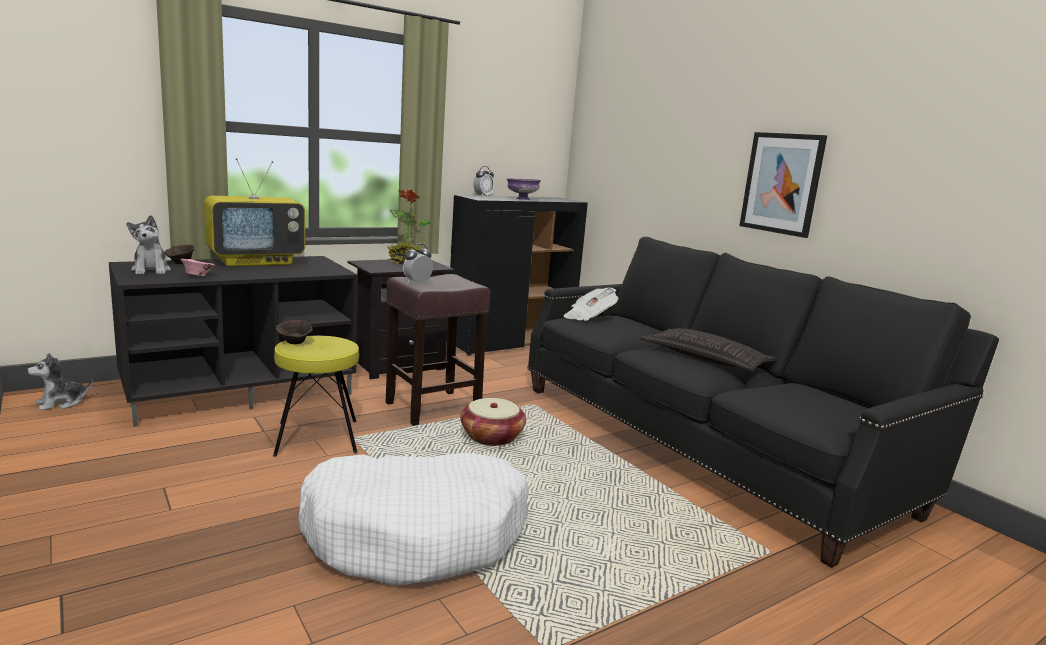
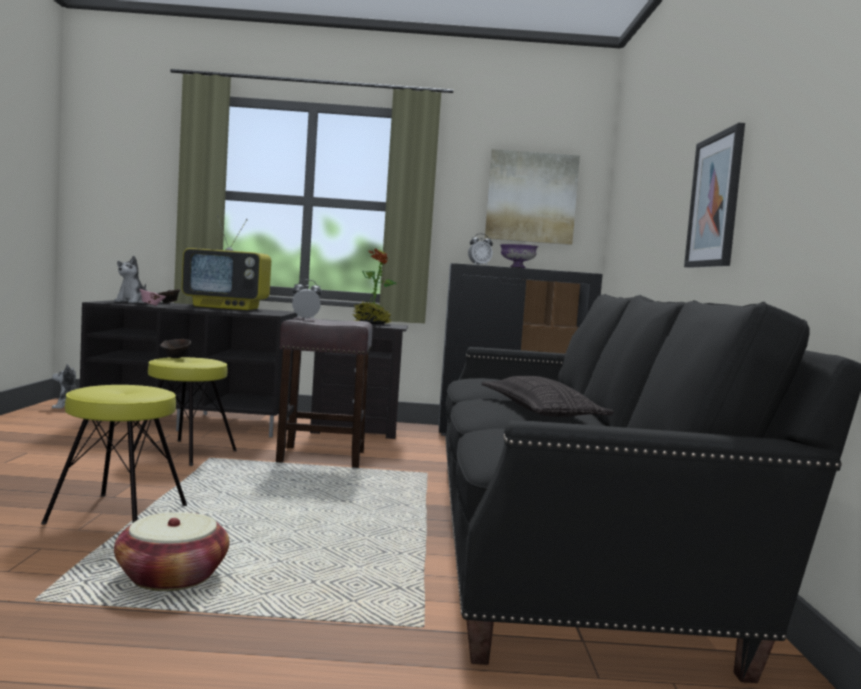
camera: 35 degrees right, 10 degrees down
white dog bed [298,453,529,586] -> yellow stool [41,385,187,525]
basket [460,398,526,446] -> basket moved to [114,512,230,591]
newspaper [564,288,618,321] -> none
none -> picture [485,149,580,245]

